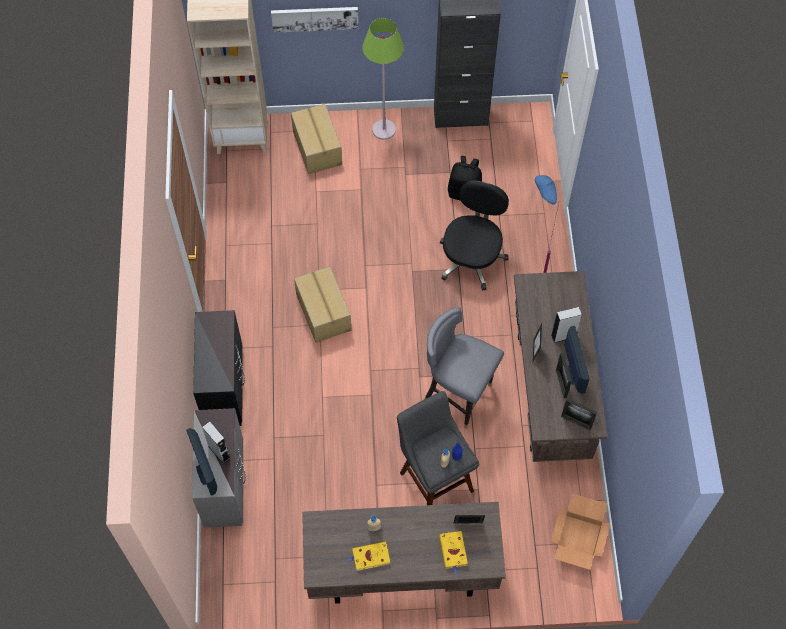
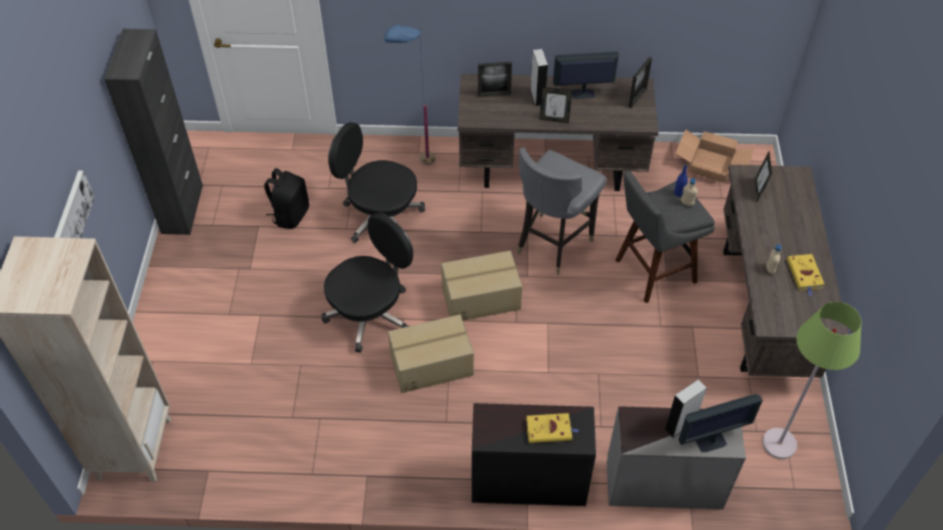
camera: 85 degrees left, 10 degrees down
cardboard box [291,104,342,174] -> cardboard box moved to [441,251,522,321]
green floor lamp [363,18,404,140] -> green floor lamp moved to [762,302,862,459]
yellow book [439,531,468,575] -> yellow book moved to [526,413,579,443]
picture frame [556,353,572,398] -> picture frame moved to [478,61,512,97]
none -> black office chair [321,213,413,353]

